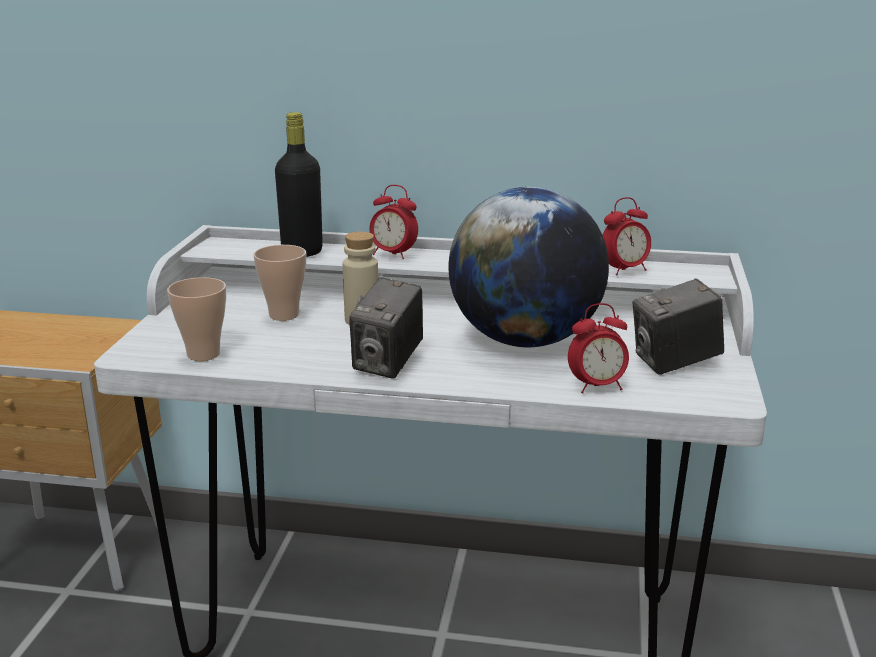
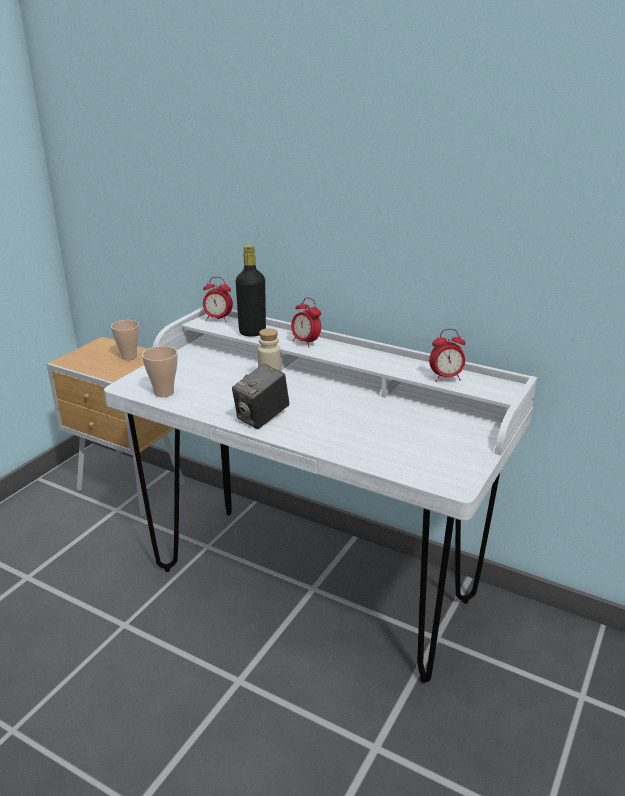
camera: 20 degrees right, 5 degrees up
cup [254,245,306,321] -> cup moved to [111,320,139,360]
globe [448,187,609,348] -> none
alarm clock [568,303,629,394] -> alarm clock moved to [203,277,233,322]
camera [633,278,724,375] -> none

